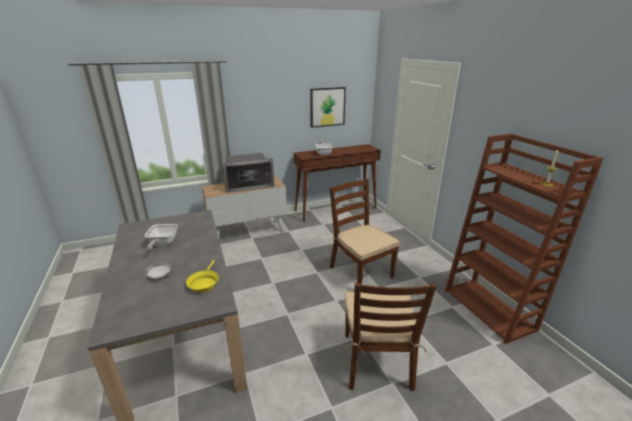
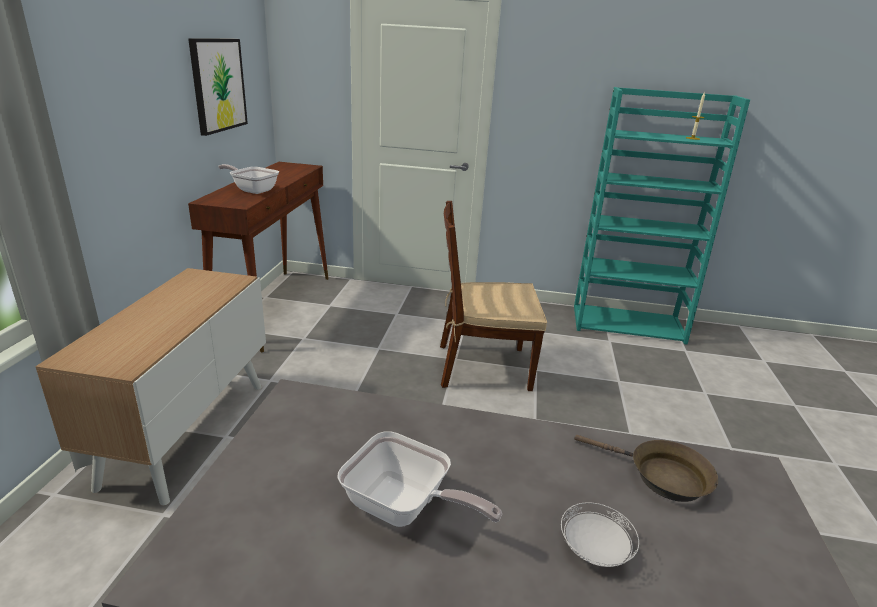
camera: 60 degrees left, 0 degrees up
yellow frying pan [186,260,219,293] -> brown frying pan [574,435,718,502]
microwave [222,153,274,193] -> none
brown chair [343,282,437,391] -> none
brown bookcase [445,134,604,344] -> turquoise bookcase [574,87,750,345]

